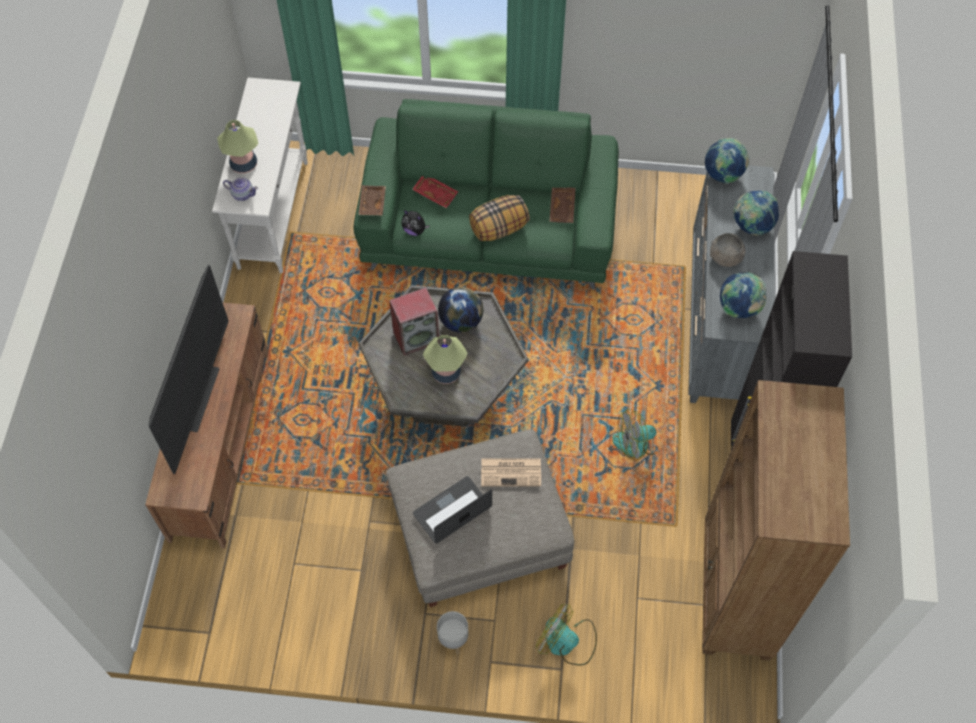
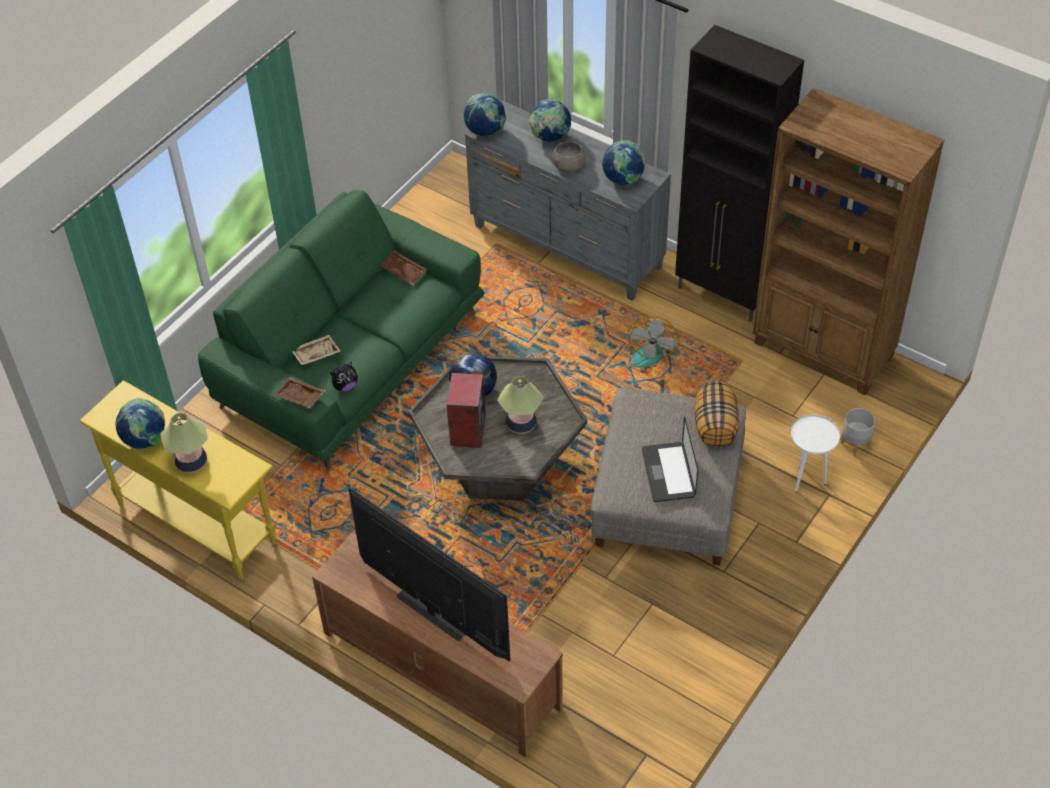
camera: 60 degrees left, 10 degrees down
white console table [212,78,308,273] -> yellow console table [79,380,276,580]
teapot [223,178,258,201] -> none
red tray [412,176,458,208] -> beige tray [292,335,341,366]
grey planter [437,611,469,654] -> grey planter moved to [840,408,875,456]
pillow [469,195,530,241] -> pillow moved to [695,381,739,447]
newspaper [481,459,541,486] -> none
fan [535,604,597,665] -> white side table [791,415,840,492]
none -> globe [115,398,165,449]

